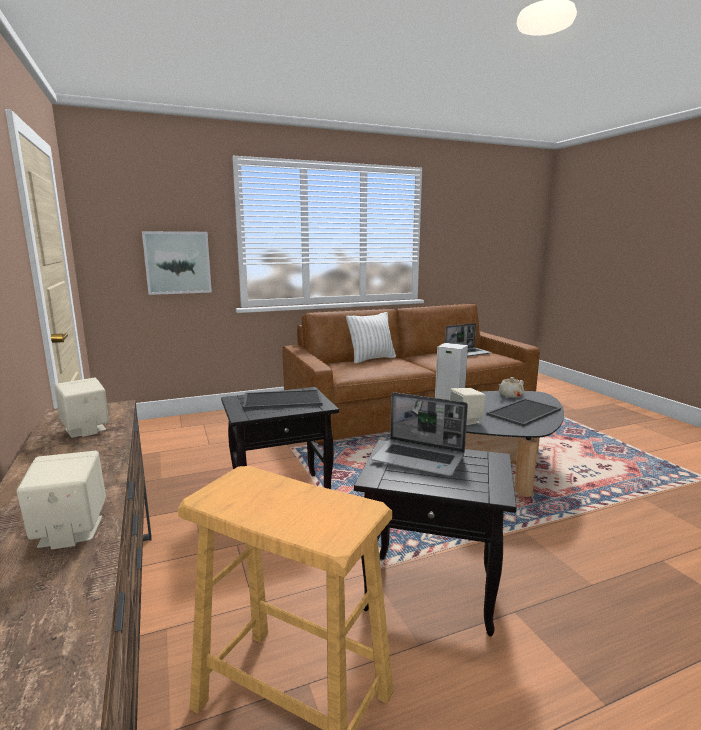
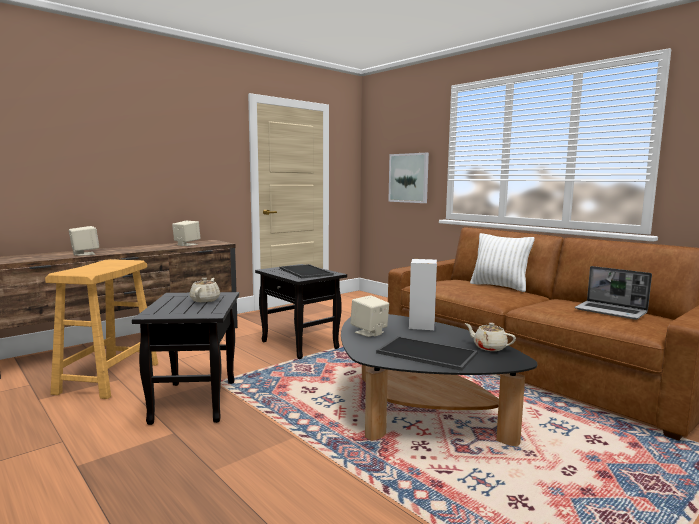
camera: 70 degrees right, 5 degrees down
laptop [372,392,468,476] -> beige teapot [190,278,220,302]

